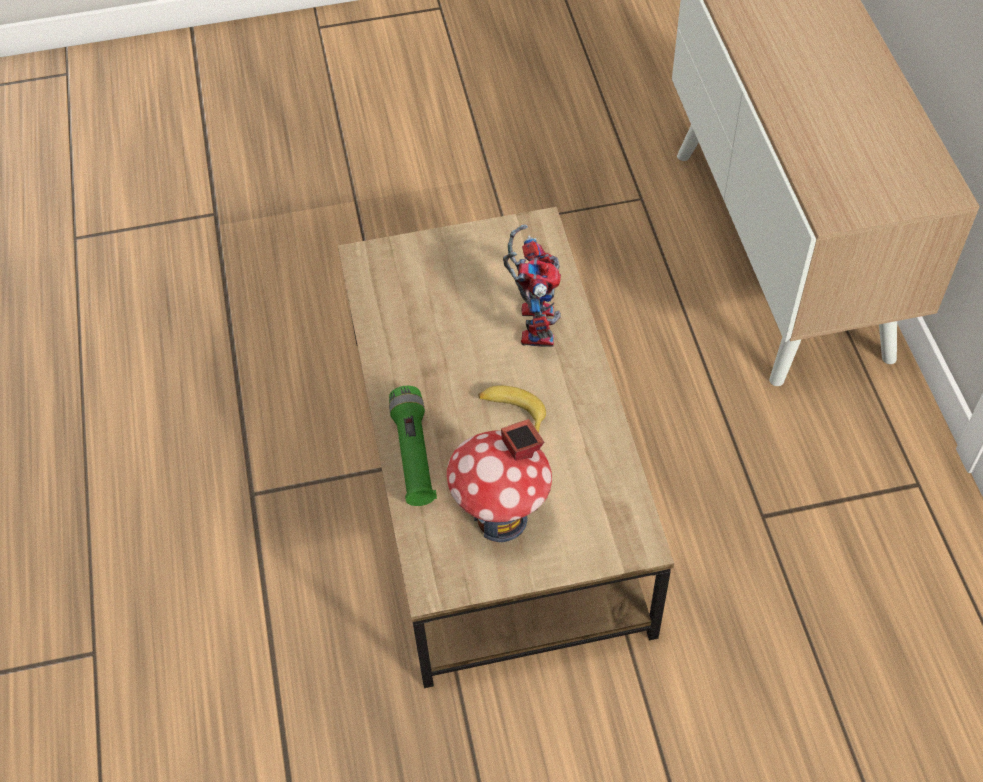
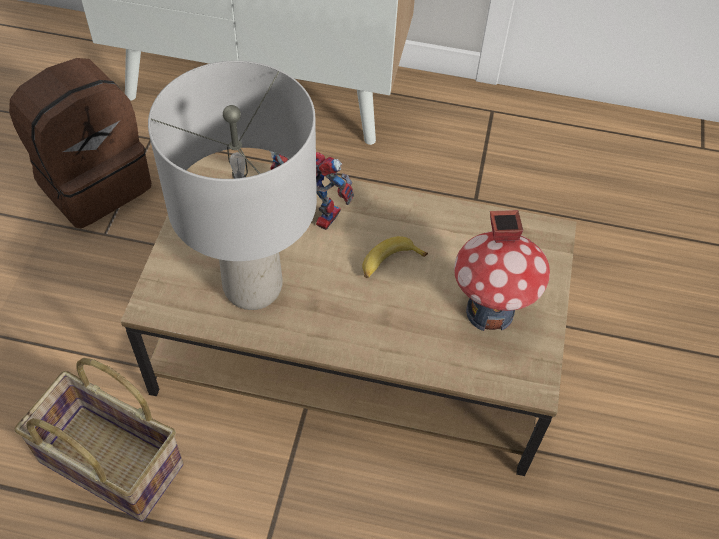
camera: 70 degrees left, 0 degrees up
green flashlight [389,386,437,506] -> none
none -> brown backpack [9,58,151,228]
none -> basket [15,358,183,522]
none -> grey table lamp [148,61,317,310]

